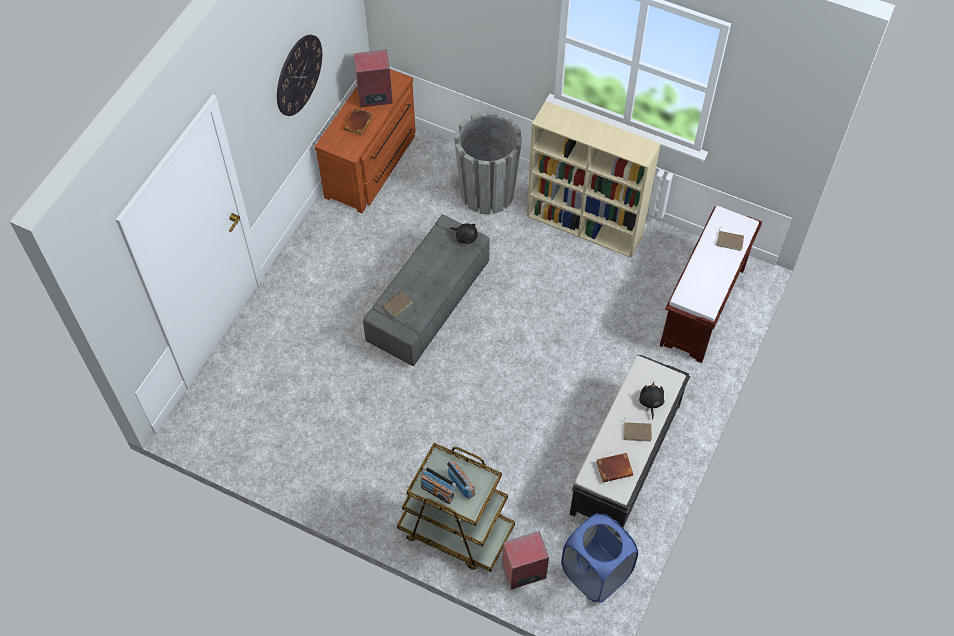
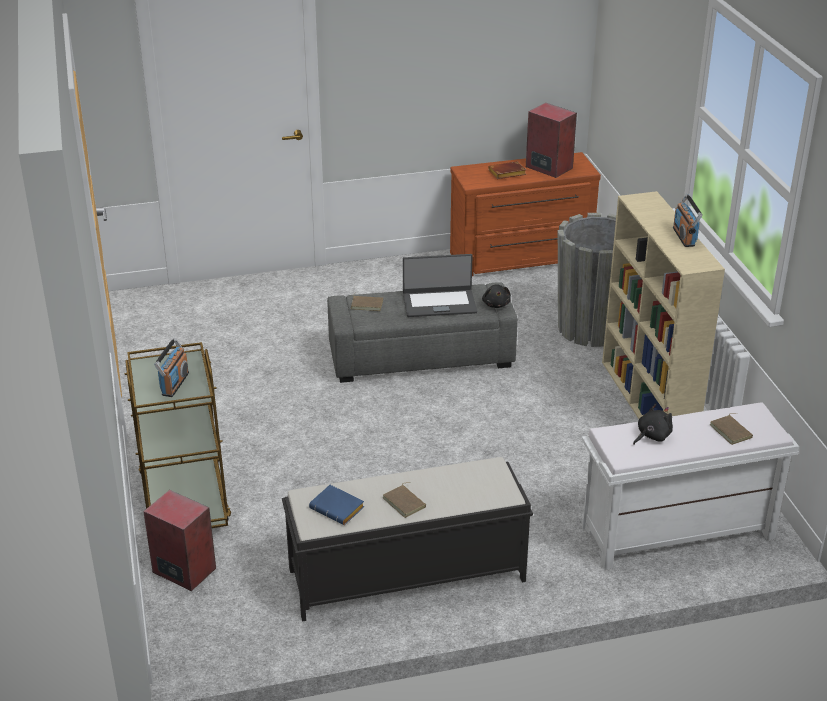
camera: 50 degrees right, 25 degrees down
wall clock [277,35,322,116] -> none
radio [421,466,456,504] -> radio moved to [673,194,703,247]
blue laundry basket [561,513,638,603] -> none
brown book [596,453,633,482] -> blue book [309,485,365,525]
black plush toy [639,382,664,420] -> black plush toy moved to [633,403,673,445]
brown bench [660,206,762,363] -> white bench [582,402,799,570]
none -> laptop [403,254,477,317]

